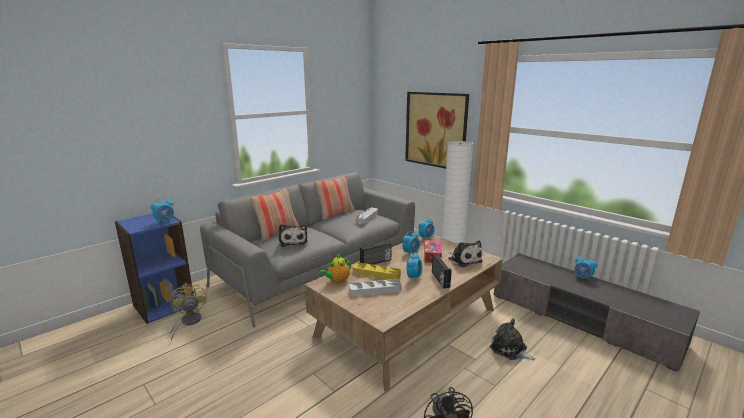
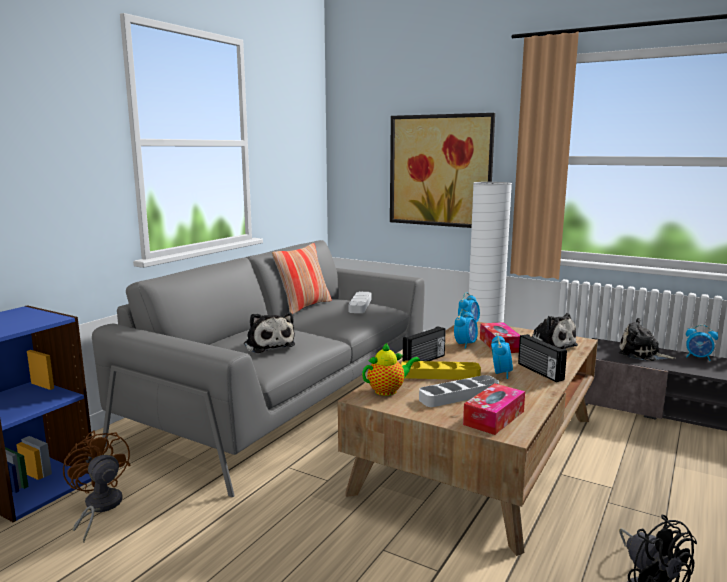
camera: 15 degrees left, 5 degrees down
alarm clock [151,198,174,225] -> none
yellow fan [170,282,207,341] -> brown fan [63,430,131,543]
pillow [250,188,299,241] -> none
teapot [319,253,351,284] -> teapot turned 150 degrees counterclockwise [362,342,420,396]
plush toy [490,319,536,360] -> plush toy moved to [619,318,676,361]
none -> tissue box [463,383,525,435]

